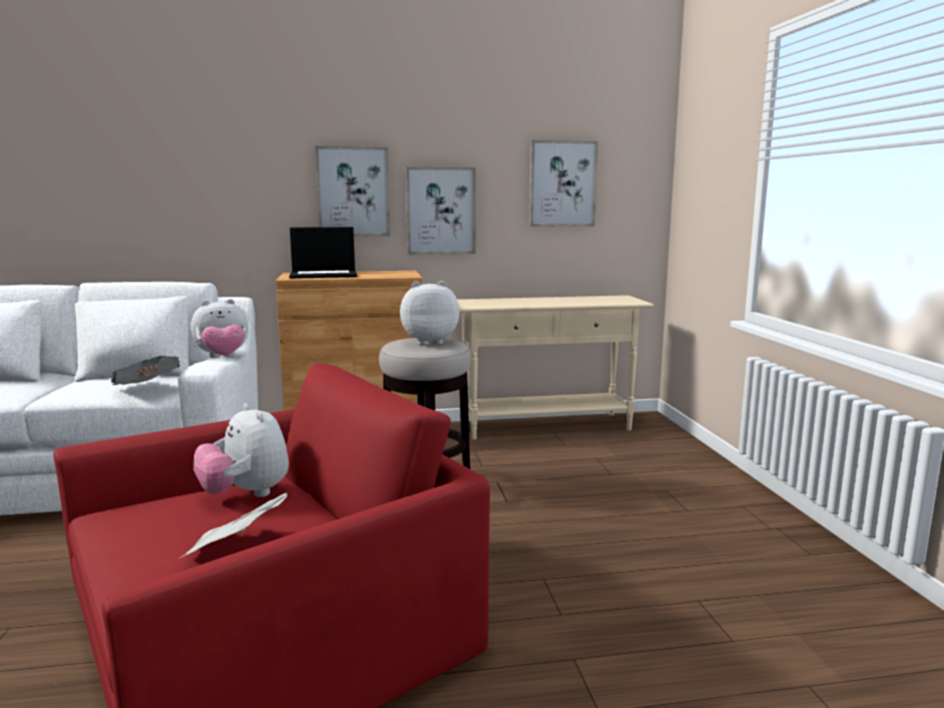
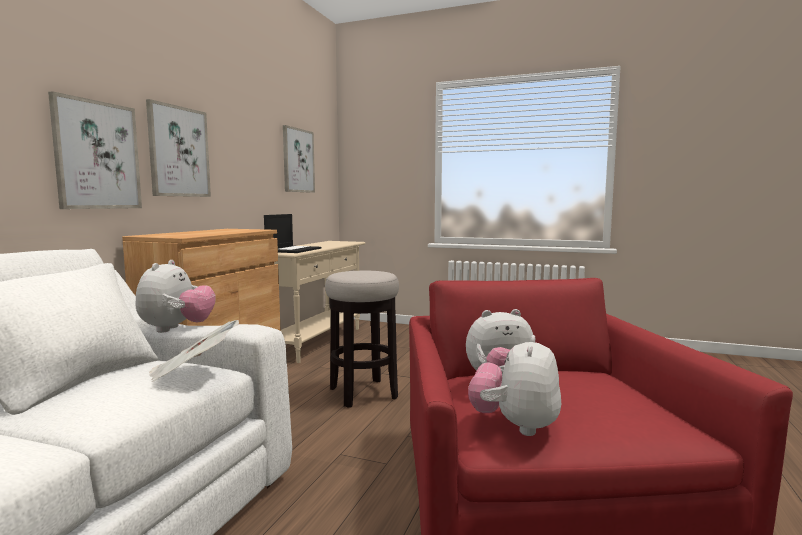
camera: 60 degrees left, 5 degrees down
newspaper [178,491,289,559] -> none
laptop [289,227,357,279] -> laptop moved to [264,214,321,253]
plush toy [400,281,459,345] -> plush toy moved to [468,335,561,436]
picture [406,167,476,255] -> picture moved to [48,91,142,209]

